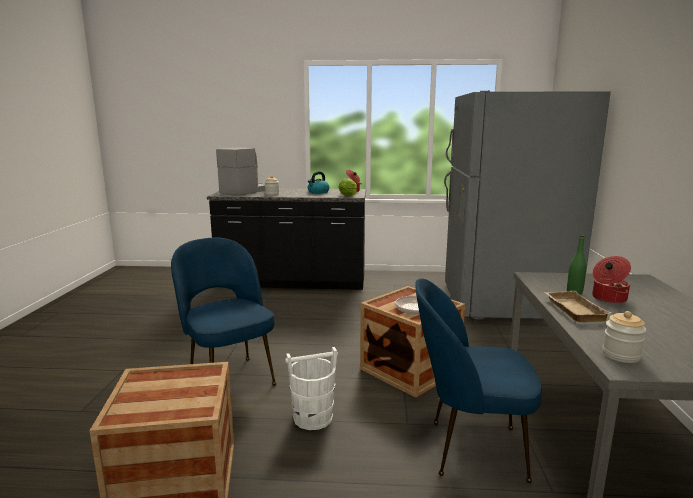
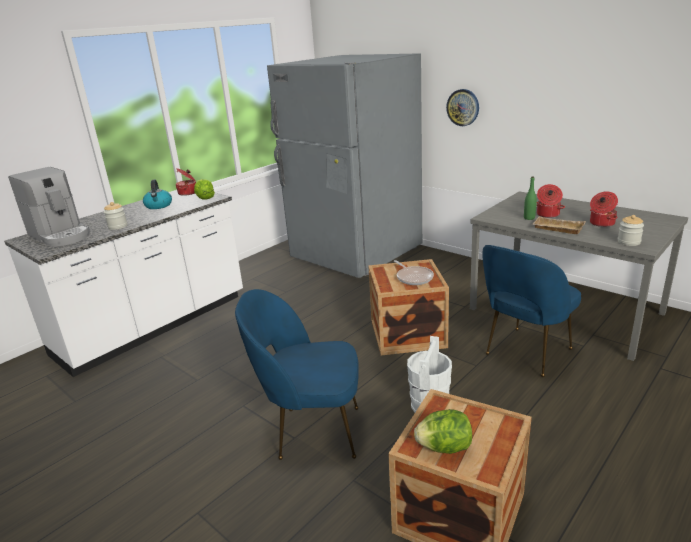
camera: 50 degrees left, 10 degrees up
black counter [207,188,366,290] -> white counter [4,190,243,377]
coffee machine [216,147,265,195] -> coffee machine turned 150 degrees clockwise [8,167,90,247]
none -> lettuce [414,409,472,454]
none -> wall clock [446,89,479,126]
none -> cooking pot [590,191,618,227]

